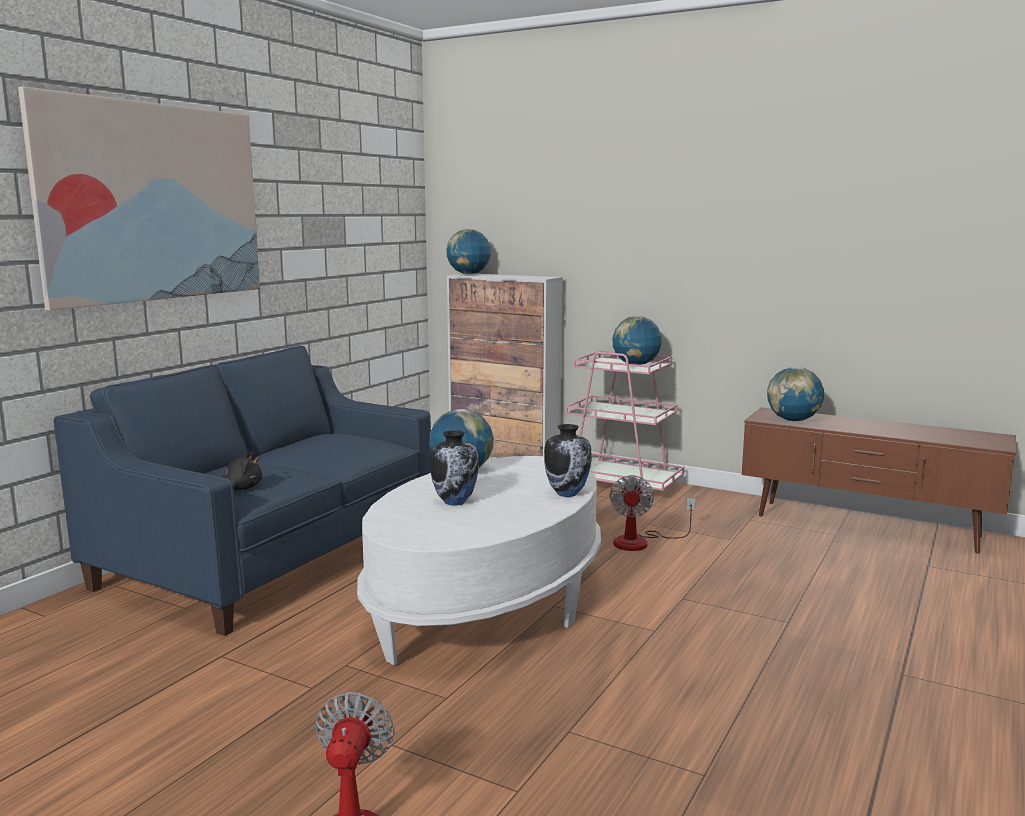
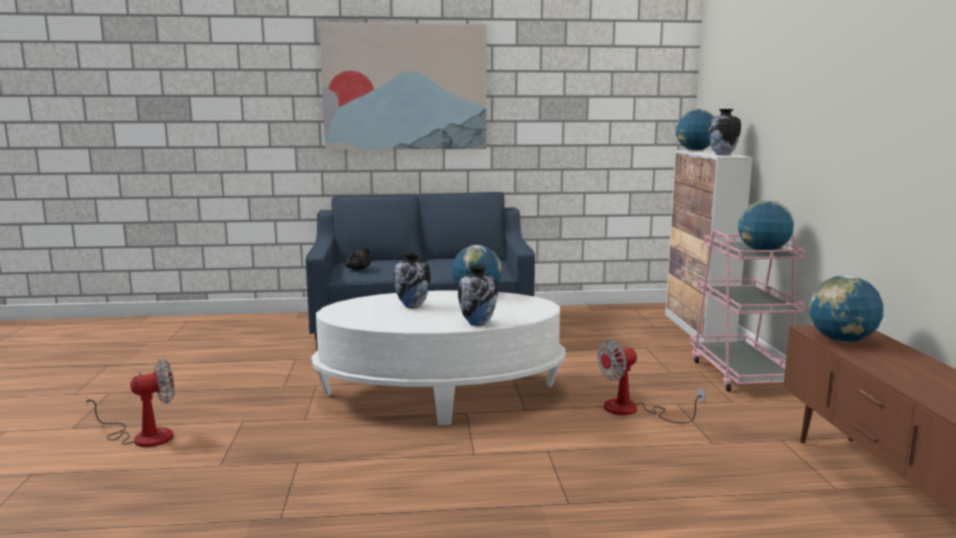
camera: 55 degrees right, 0 degrees up
none -> vase [709,109,741,155]

